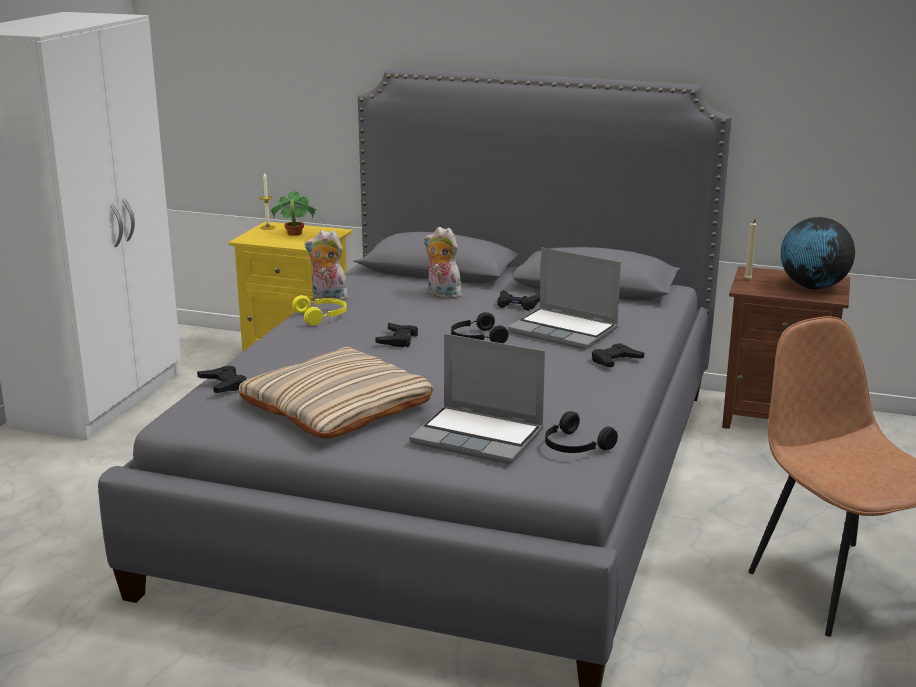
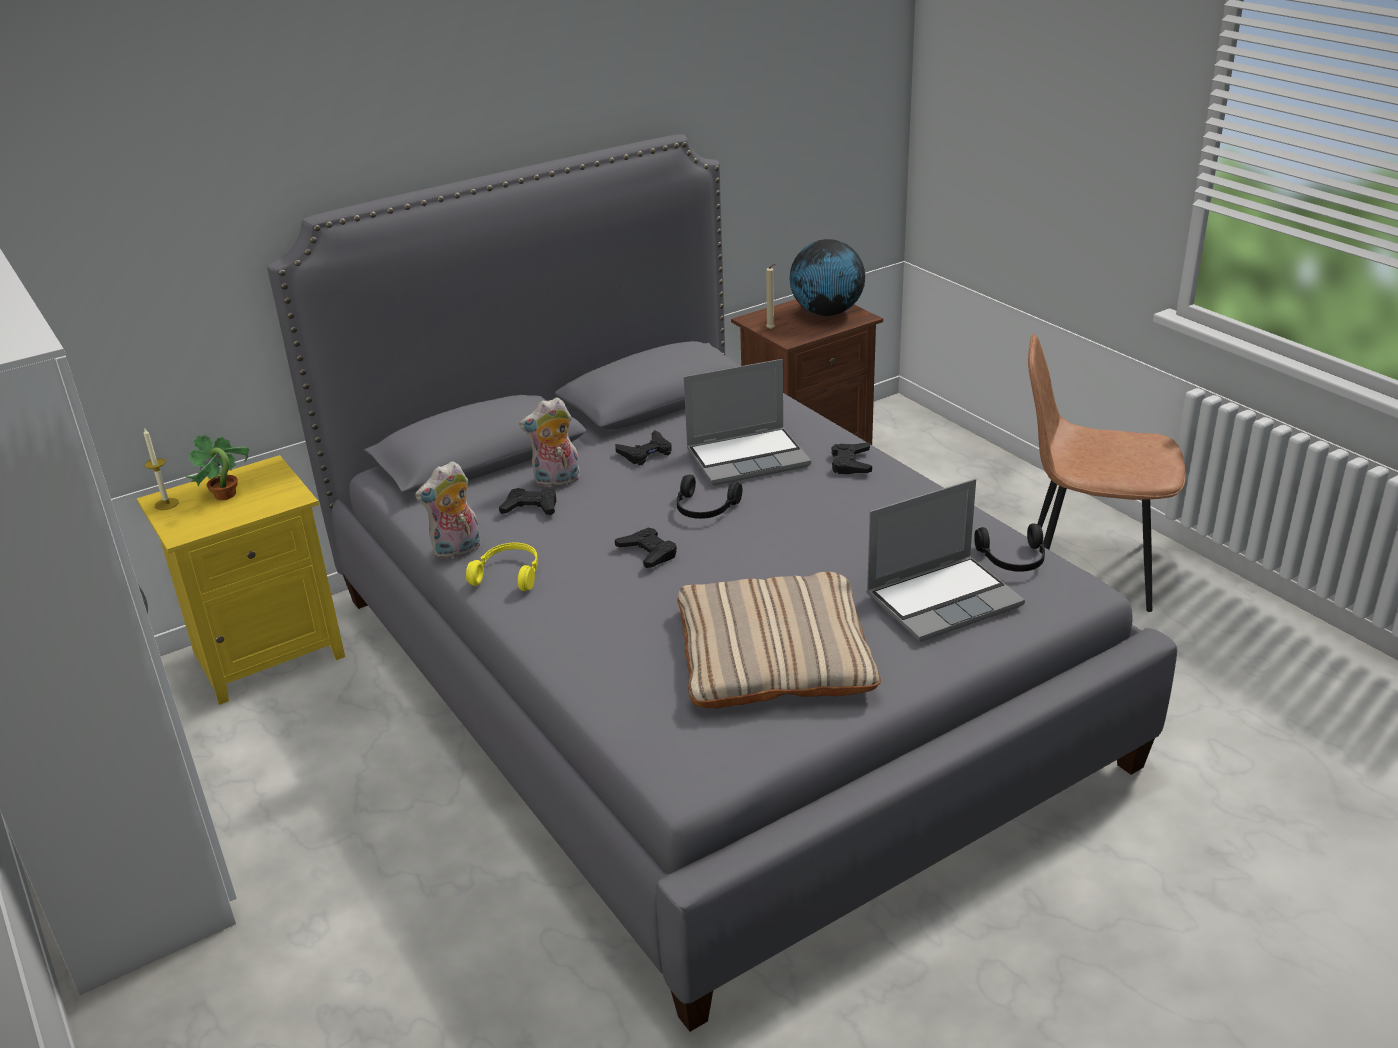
camera: 50 degrees left, 10 degrees up
black game controller [197,365,247,393] -> black game controller moved to [499,488,557,515]

